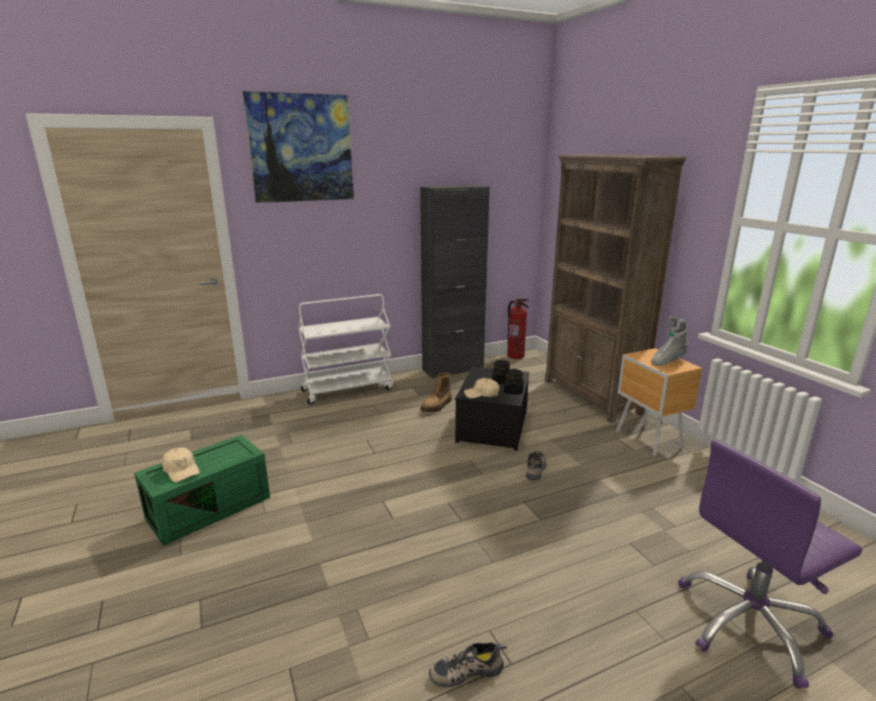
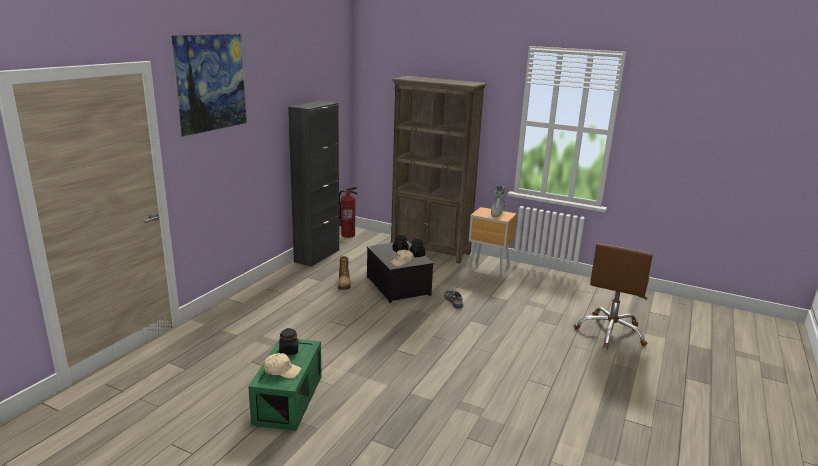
camera: 40 degrees left, 0 degrees up
white cart [298,294,393,405] -> none
shoe [429,642,507,687] -> none
purple office chair [678,440,862,689] -> brown office chair [574,243,653,349]
none -> black jar [279,328,298,355]

